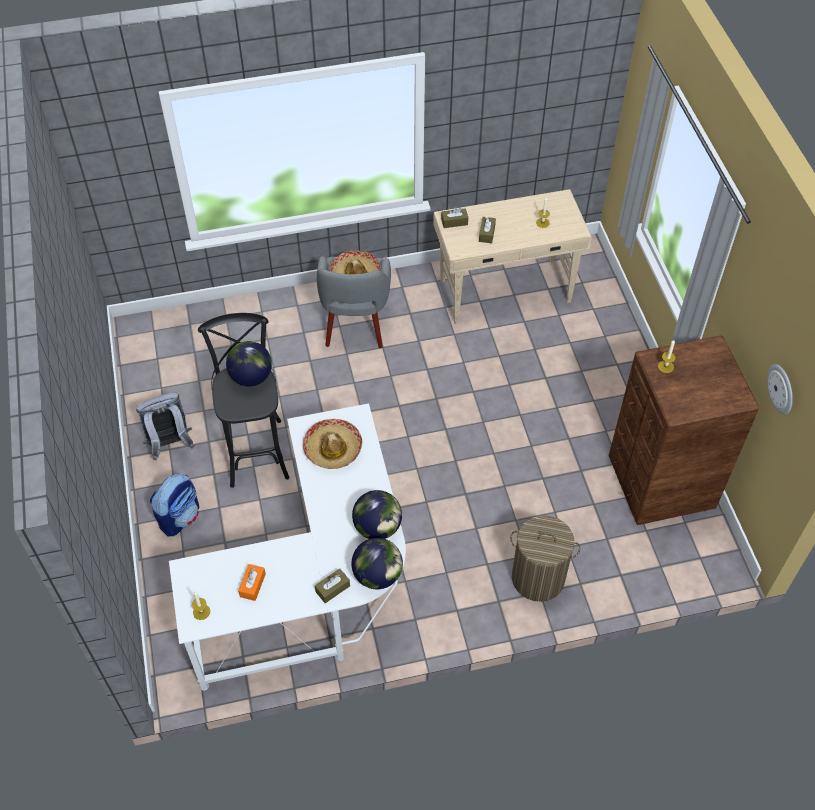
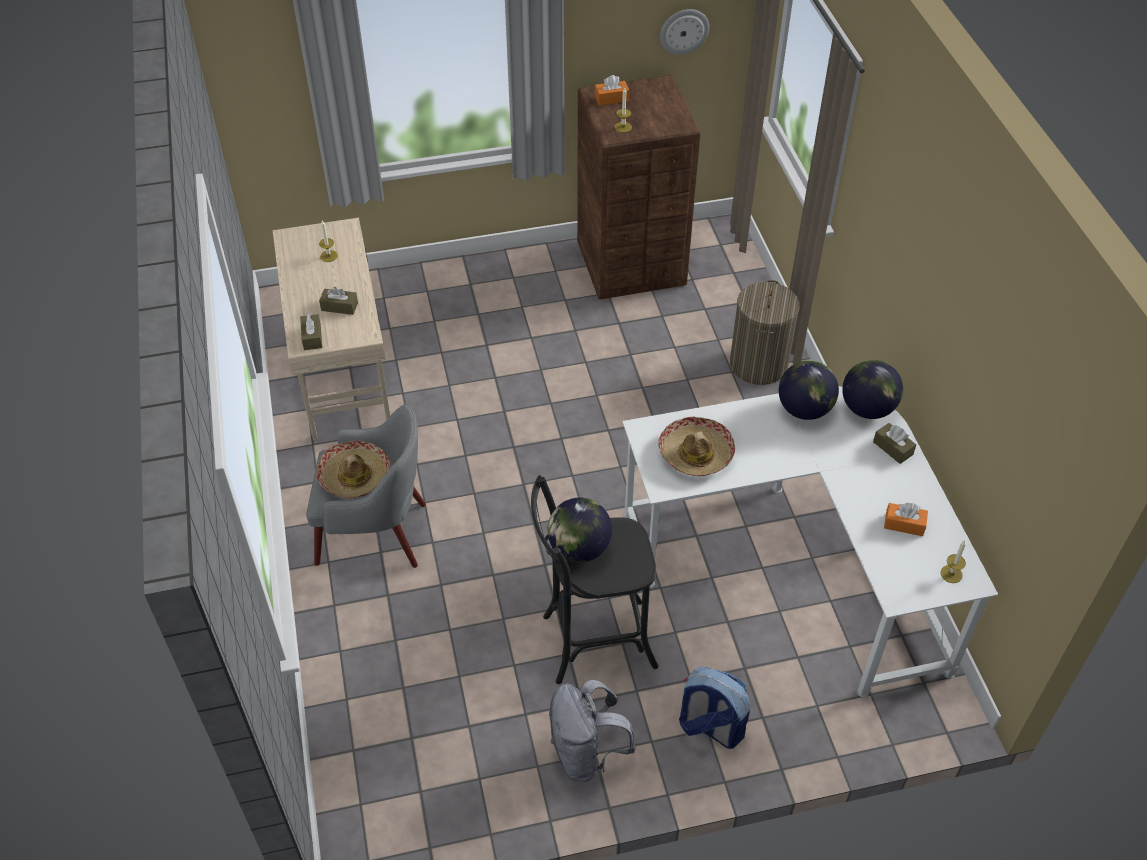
camera: 90 degrees left, 5 degrees down
none -> orange tissue box [595,75,629,105]

